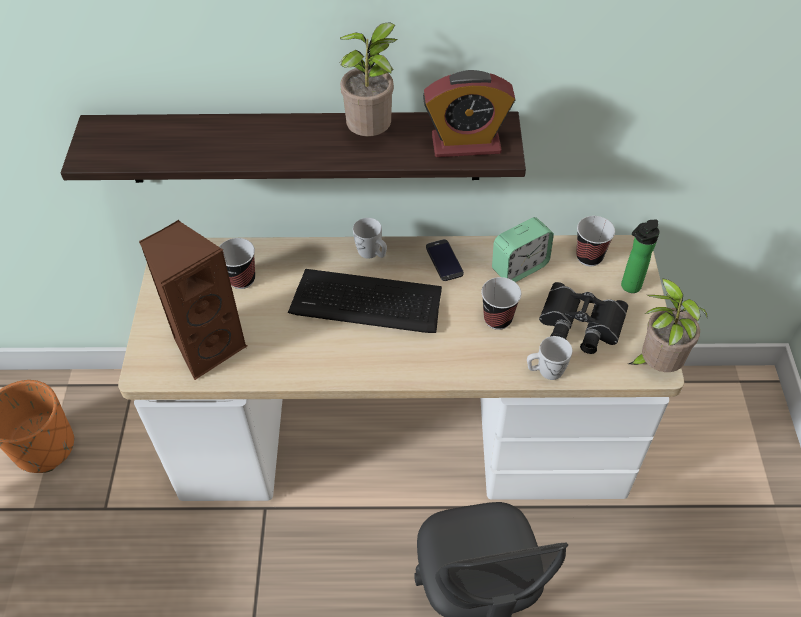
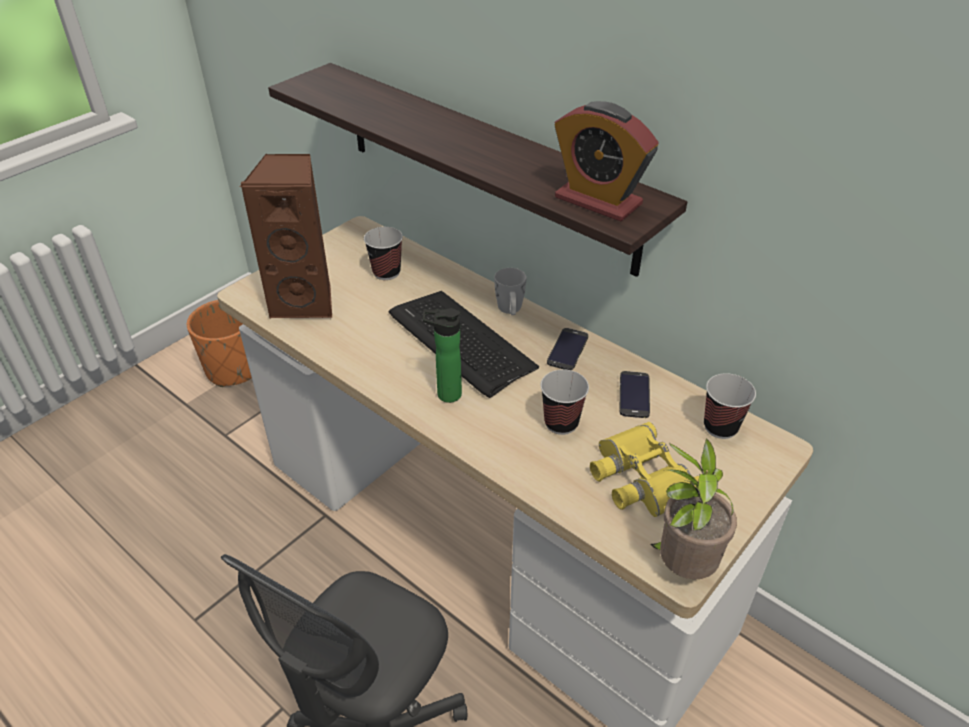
camera: 40 degrees right, 10 degrees down
potted plant [340,22,397,136] -> none
alarm clock [492,217,554,282] -> phone [619,371,650,418]
white mug [527,336,572,380] -> none
black binoculars [539,282,628,354] -> yellow binoculars [590,422,699,517]
bottle [621,220,660,293] -> bottle moved to [423,308,462,403]

